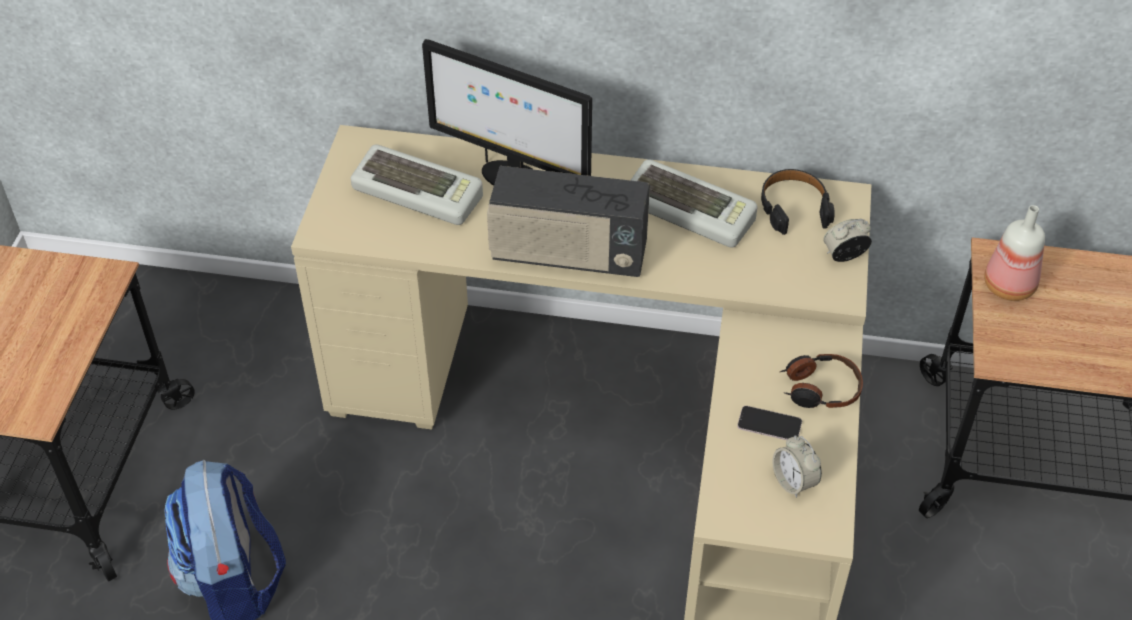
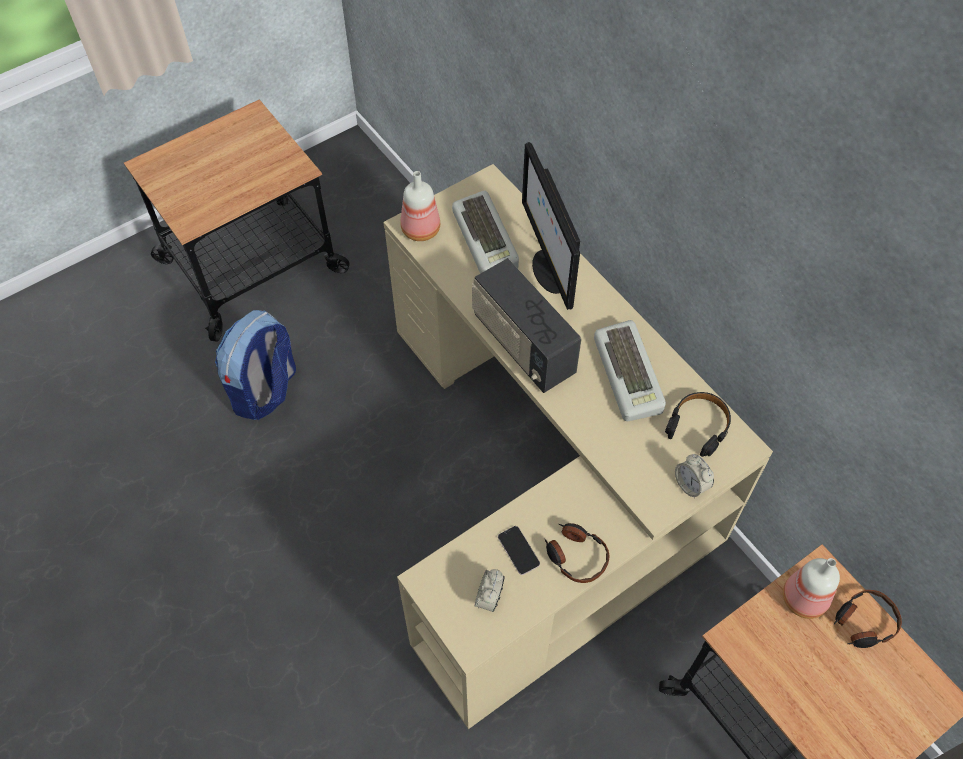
camera: 45 degrees right, 10 degrees up
alarm clock [823,219,872,262] -> alarm clock turned 150 degrees counterclockwise [675,454,714,497]
none -> bottle [401,171,440,241]
none -> headphones [833,590,902,648]

